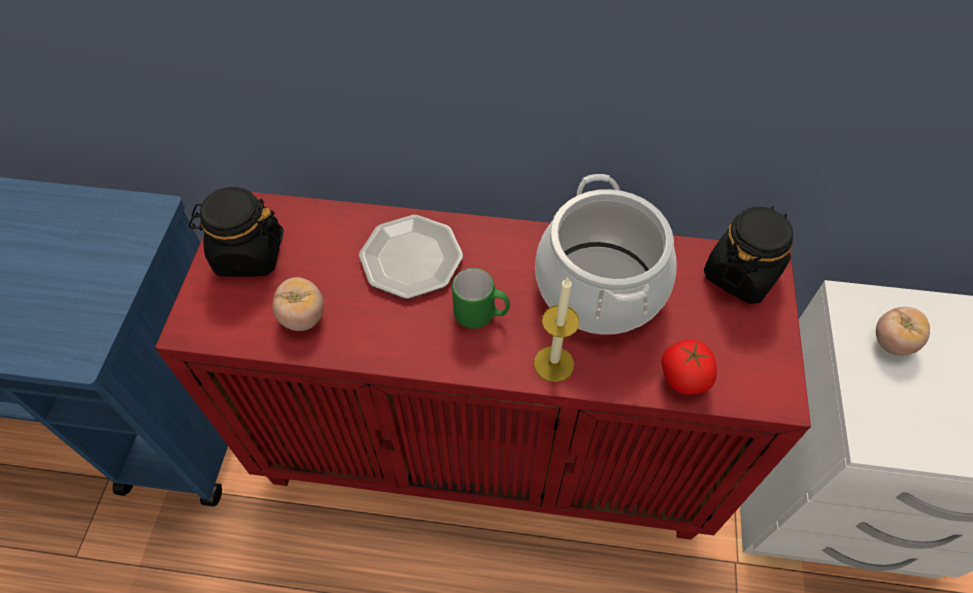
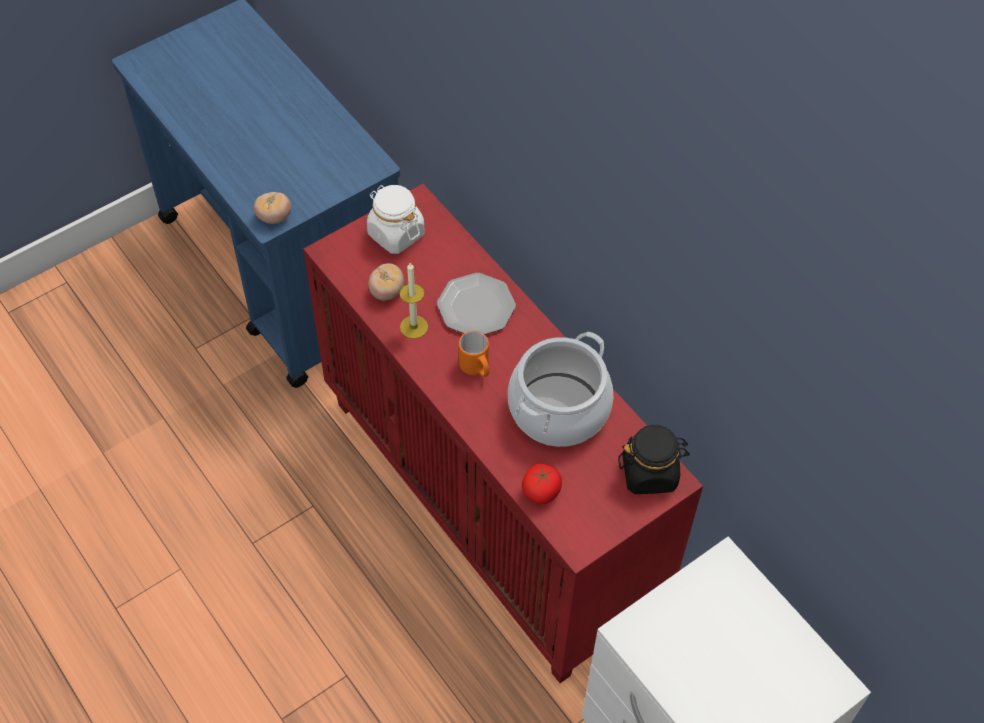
camera: 45 degrees right, 0 degrees up
black jar [189,187,284,277] -> white jar [367,185,425,254]
green mug [452,268,510,329] -> orange mug [458,331,489,377]
candle [534,277,580,382] -> candle moved to [400,263,428,339]
tomato [876,307,930,355] -> tomato moved to [253,192,291,224]

